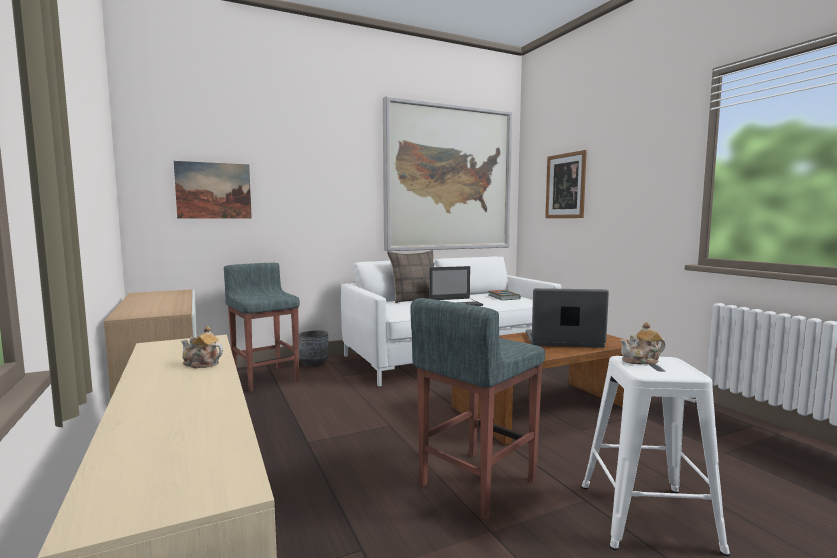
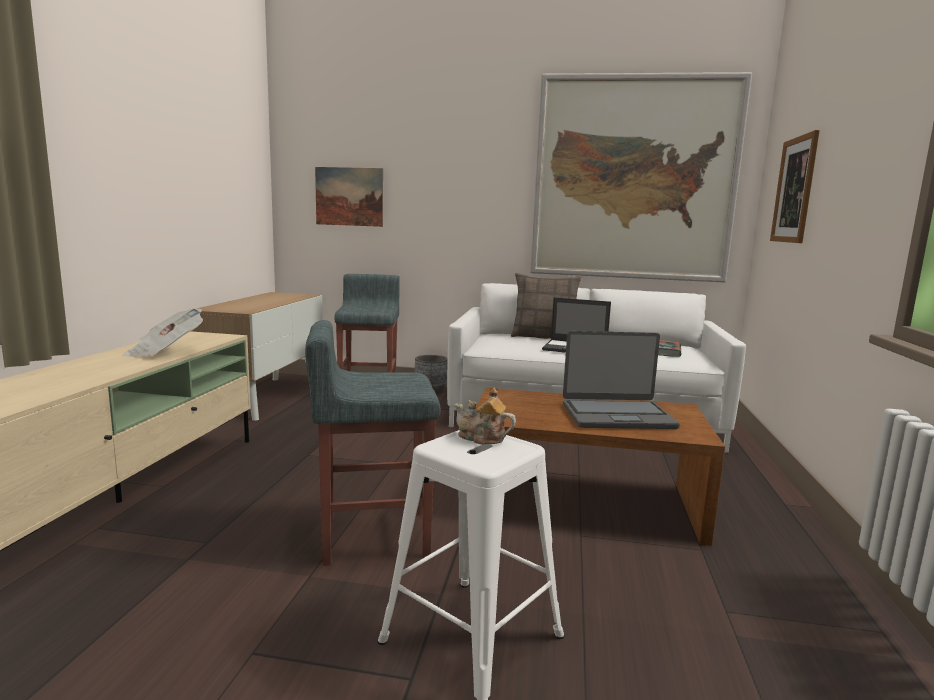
camera: 35 degrees right, 5 degrees up
teapot [181,326,223,368] -> newspaper [124,308,203,357]
laptop [526,288,609,348] -> laptop turned 135 degrees clockwise [563,331,680,429]

